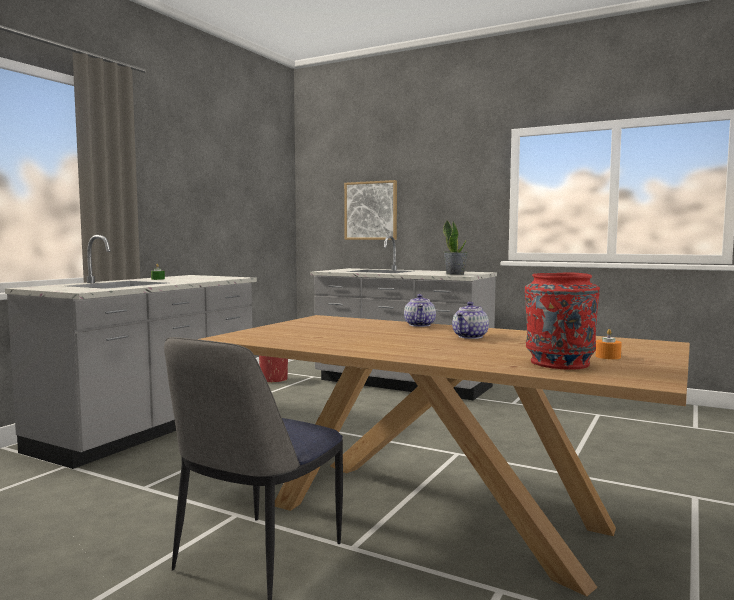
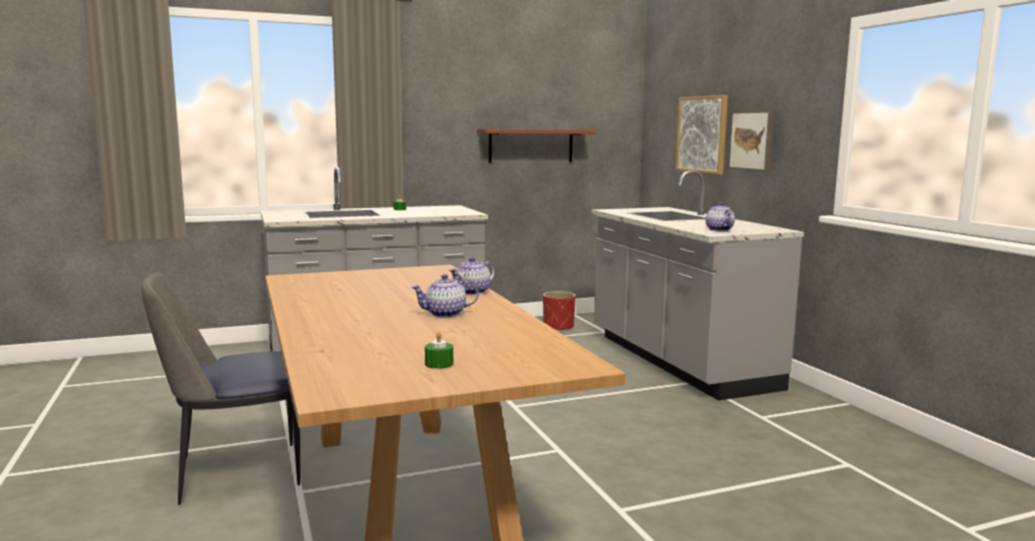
camera: 40 degrees right, 5 degrees up
potted plant [443,220,468,275] -> teapot [705,202,735,231]
red vase [525,273,600,370] -> none
orange candle [596,329,622,359] -> green candle [425,331,453,369]
none -> brown shelf [477,129,595,163]
none -> picture [728,111,775,171]

